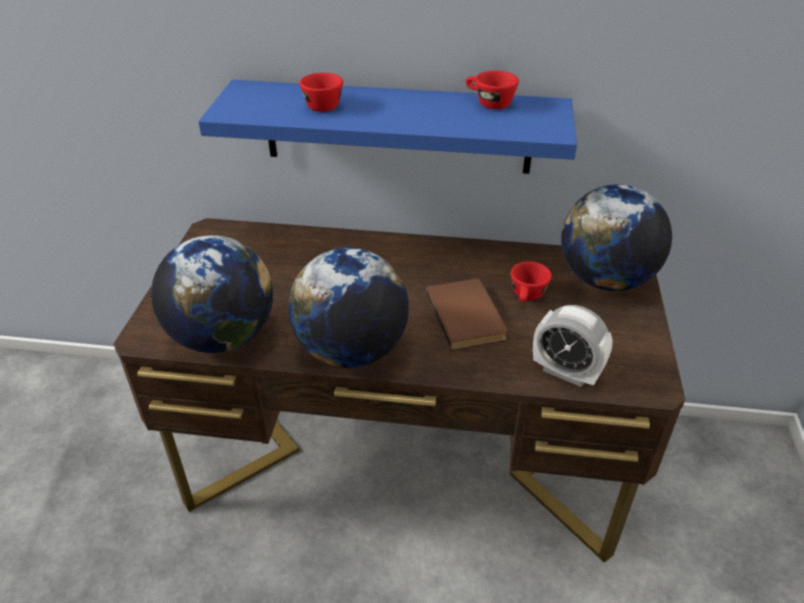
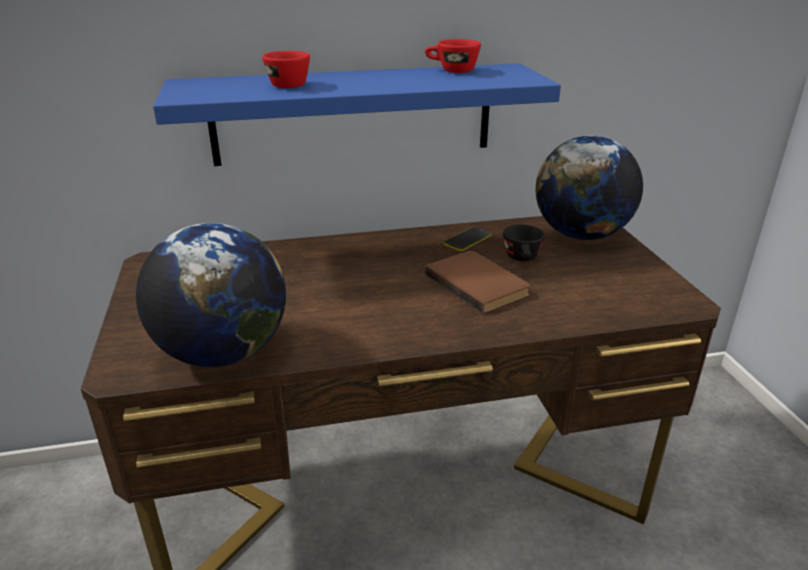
camera: 20 degrees left, 10 degrees down
globe [288,247,409,368] -> none
red cup [511,261,552,302] -> black cup [503,225,545,261]
alarm clock [533,305,613,387] -> none
none -> phone [444,227,492,251]

